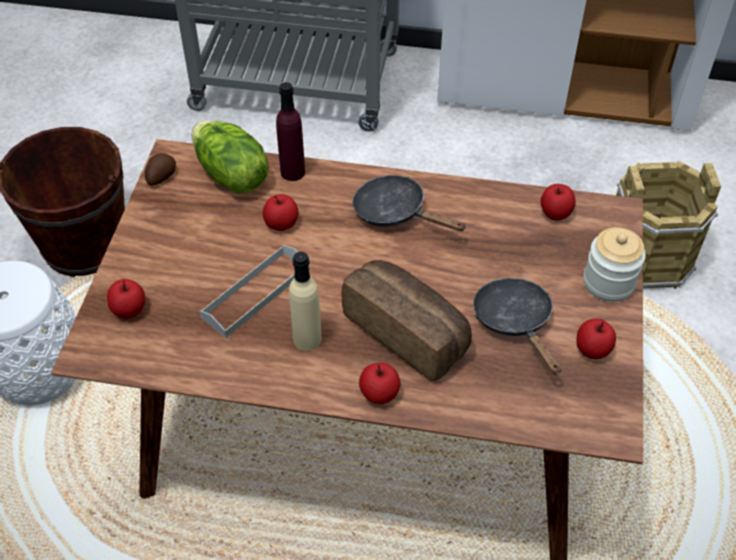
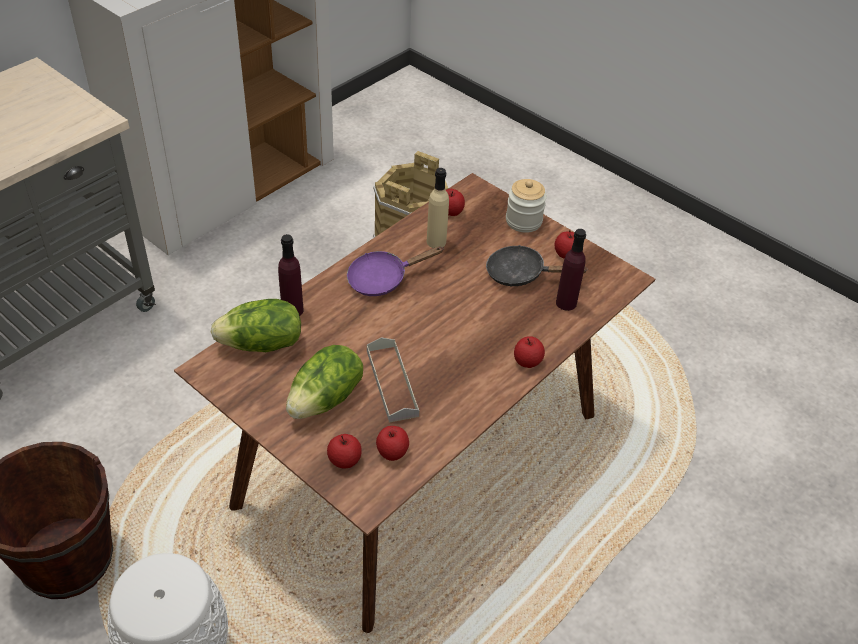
camera: 60 degrees left, 5 degrees down
potato [145,153,176,186] -> none
apple [263,194,298,231] -> apple moved to [376,426,409,461]
beige bottle [289,252,321,351] -> beige bottle moved to [427,168,449,248]
bread [342,260,472,381] -> none
black frying pan [352,175,466,231] -> purple frying pan [347,246,443,296]
none -> lettuce [286,345,363,419]
none -> purple bottle [556,229,586,311]

